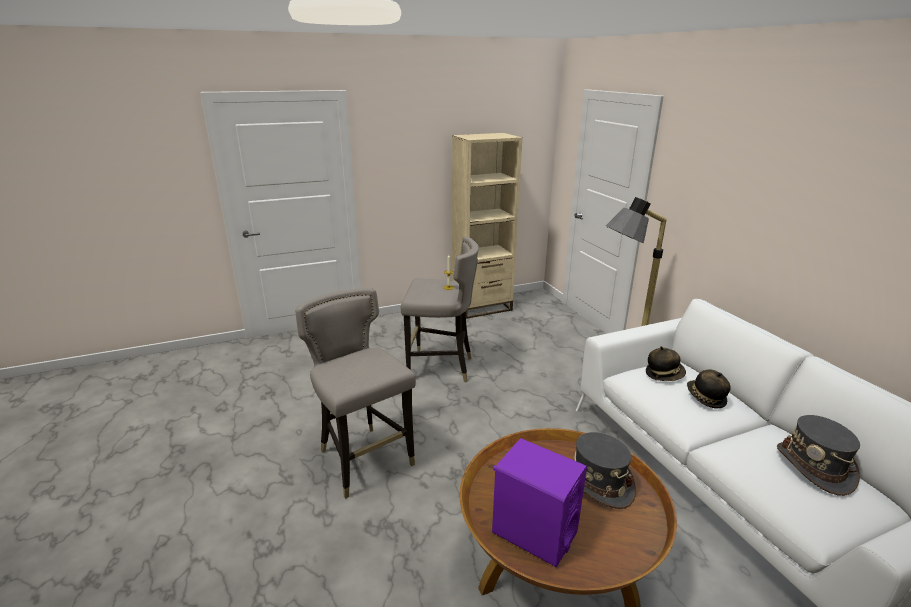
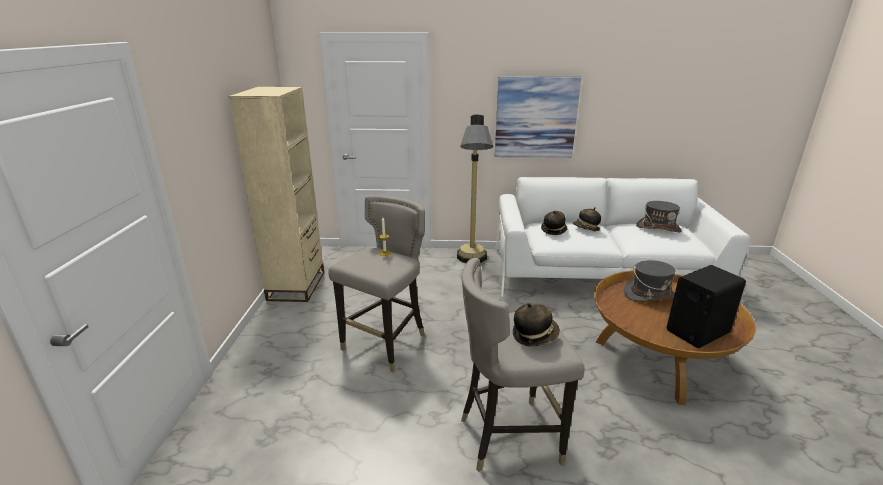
camera: 65 degrees left, 0 degrees up
purple speaker [492,438,587,567] -> black speaker [666,265,746,348]
none -> picture [495,76,581,158]
none -> hat [513,303,560,347]

